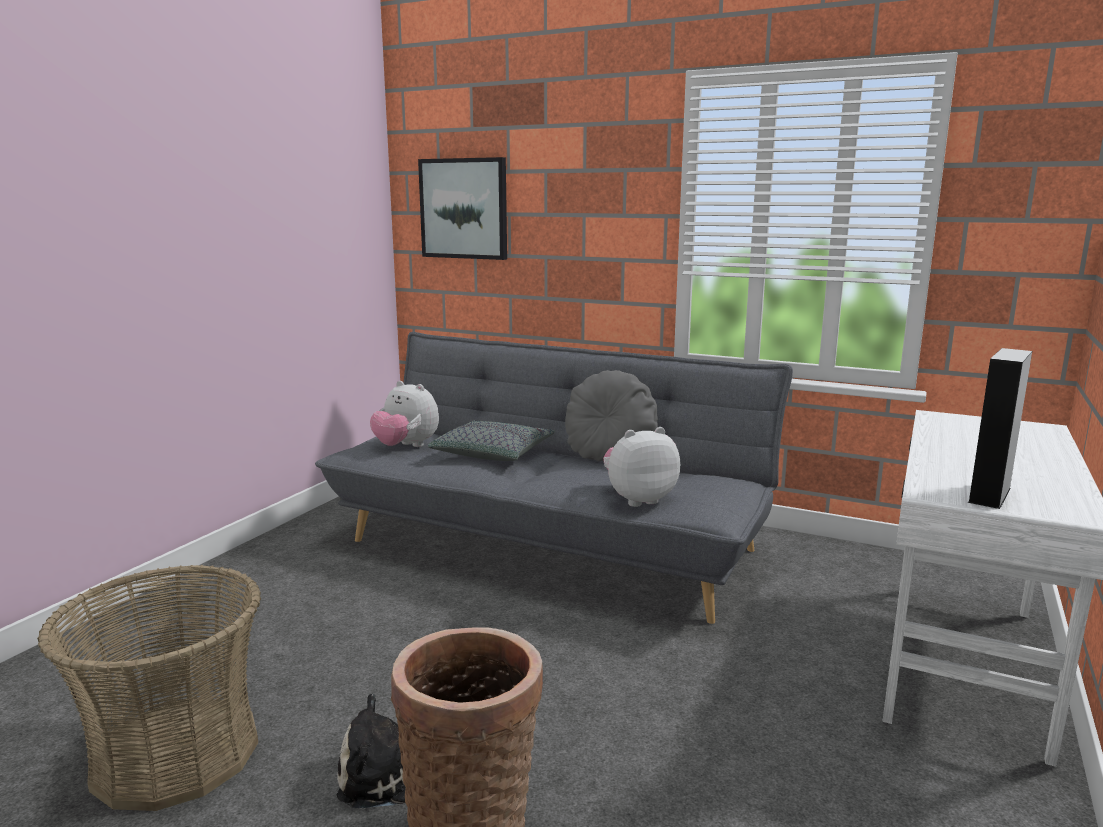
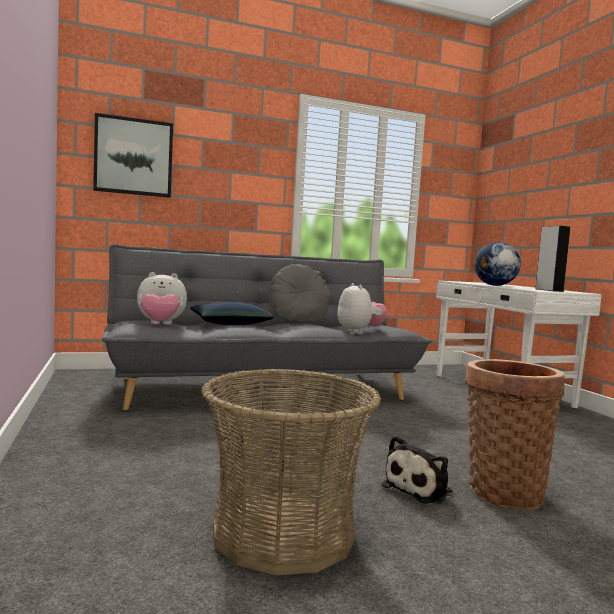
camera: 45 degrees left, 10 degrees down
grey pillow [428,420,555,461] -> blue pillow [190,302,274,325]
plush toy [603,427,680,507] -> plush toy turned 135 degrees clockwise [337,283,387,333]
none -> globe [474,242,521,286]

